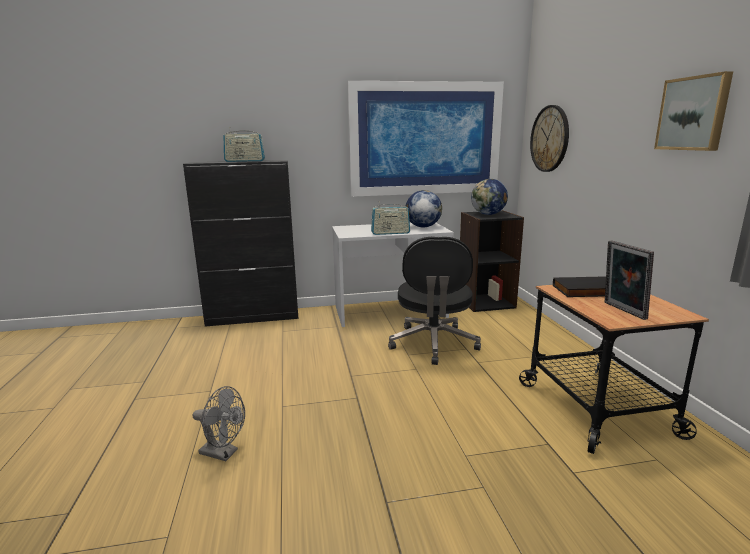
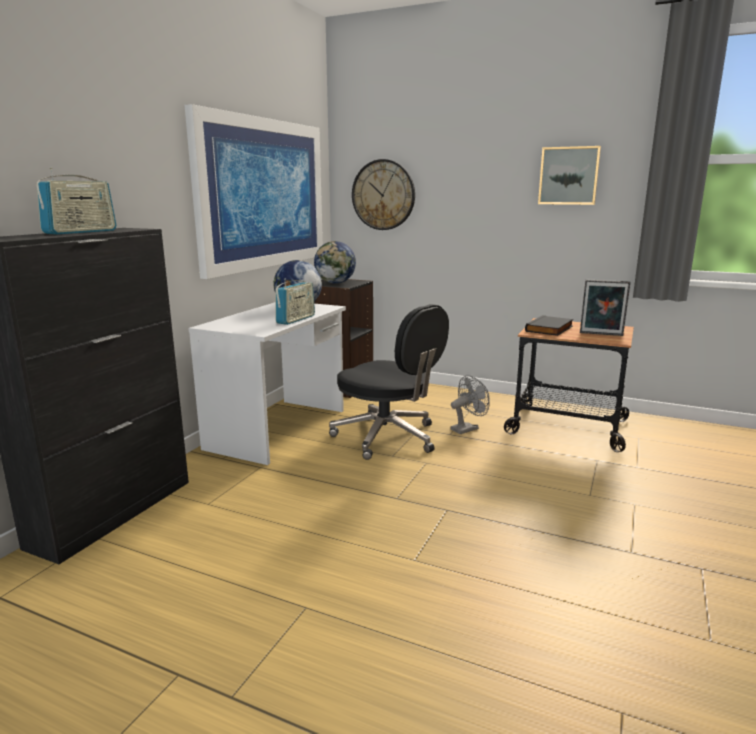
camera: 55 degrees left, 0 degrees up
grey fan [193,386,245,461] -> grey fan moved to [451,375,489,434]

